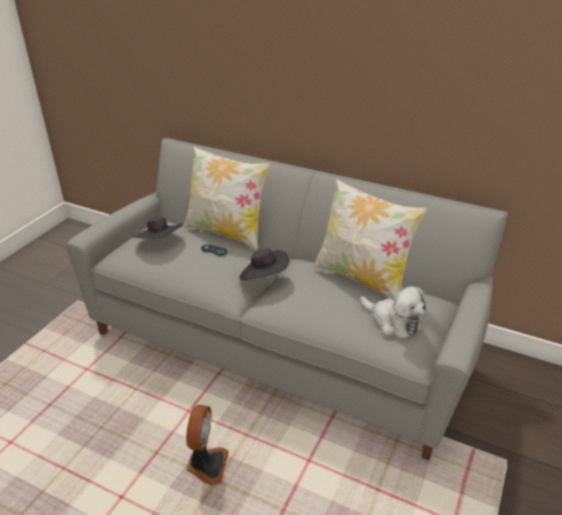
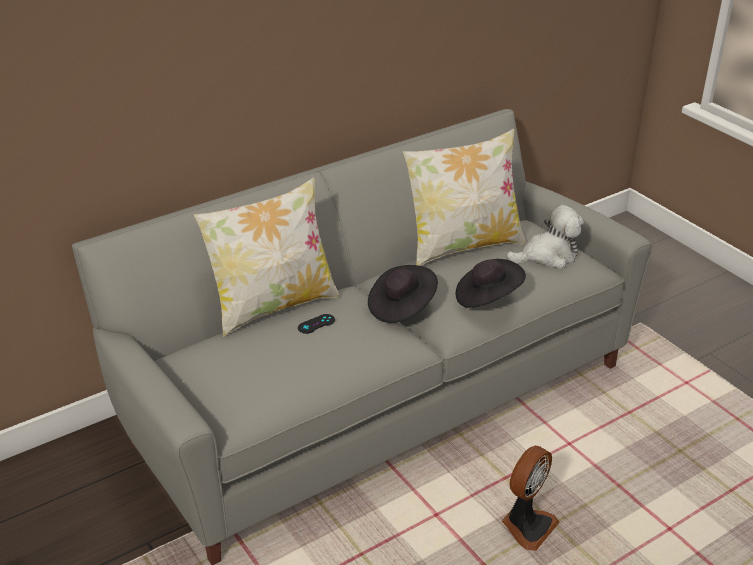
camera: 60 degrees left, 0 degrees up
black hat [133,217,182,239] -> black hat moved to [456,259,526,308]
fan [186,405,229,485] -> fan turned 90 degrees clockwise [502,446,560,551]

